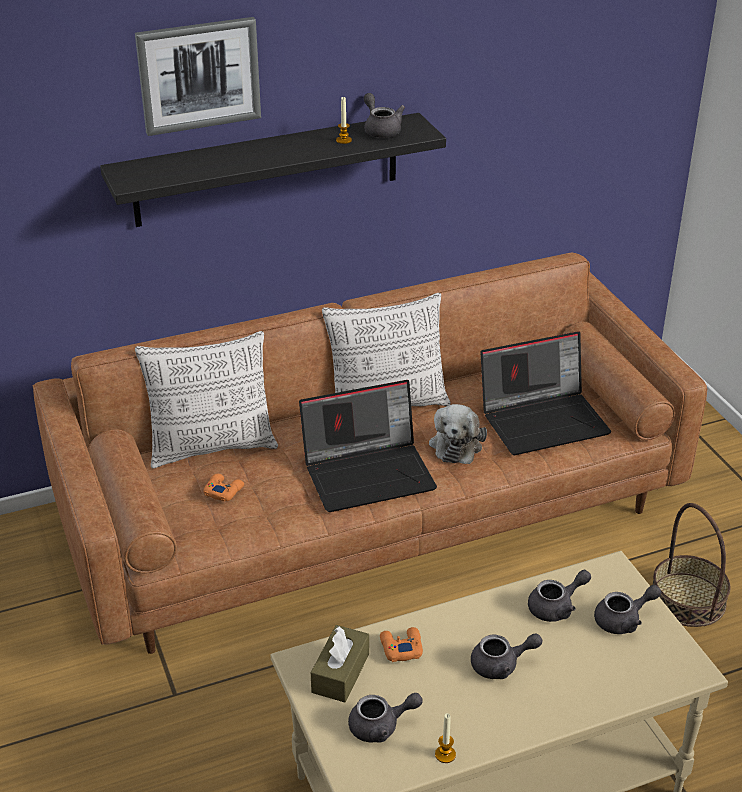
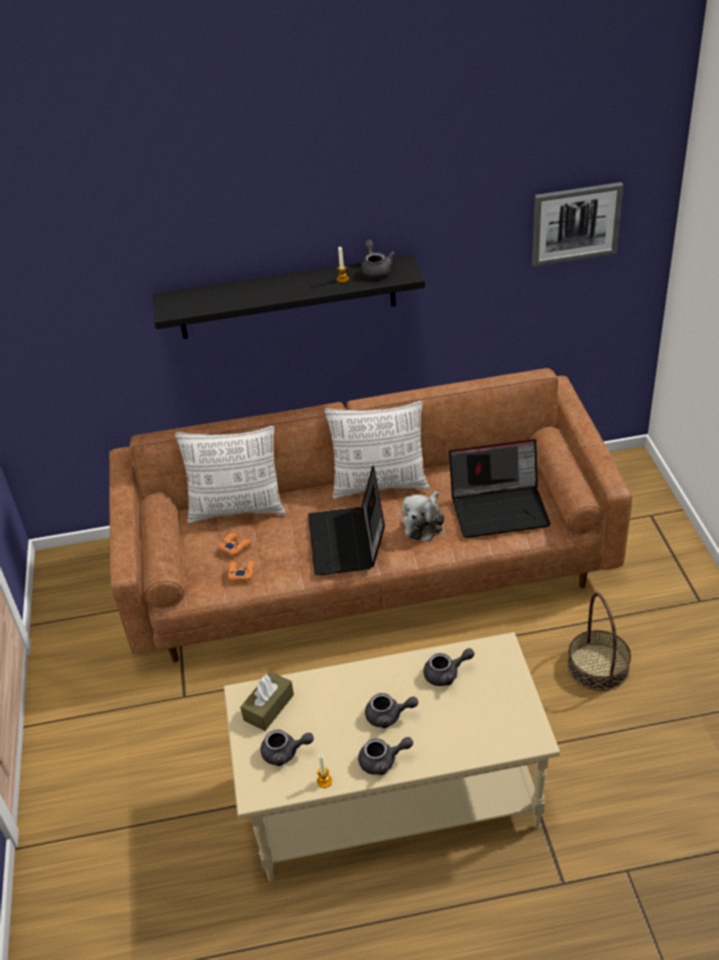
camera: 15 degrees right, 5 degrees up
picture [135,17,261,136] -> picture moved to [532,182,623,267]
laptop [299,380,437,512] -> laptop turned 90 degrees clockwise [308,465,385,576]
orange game controller [380,627,423,662] -> orange game controller moved to [228,561,255,582]
grey teapot [594,585,661,634] -> grey teapot moved to [358,737,413,775]

